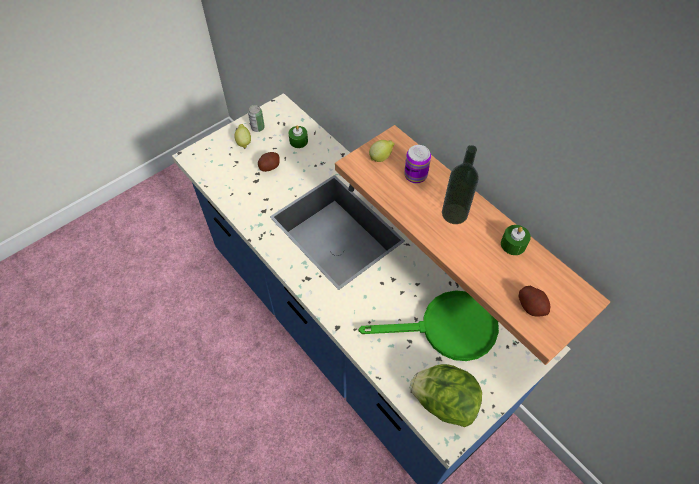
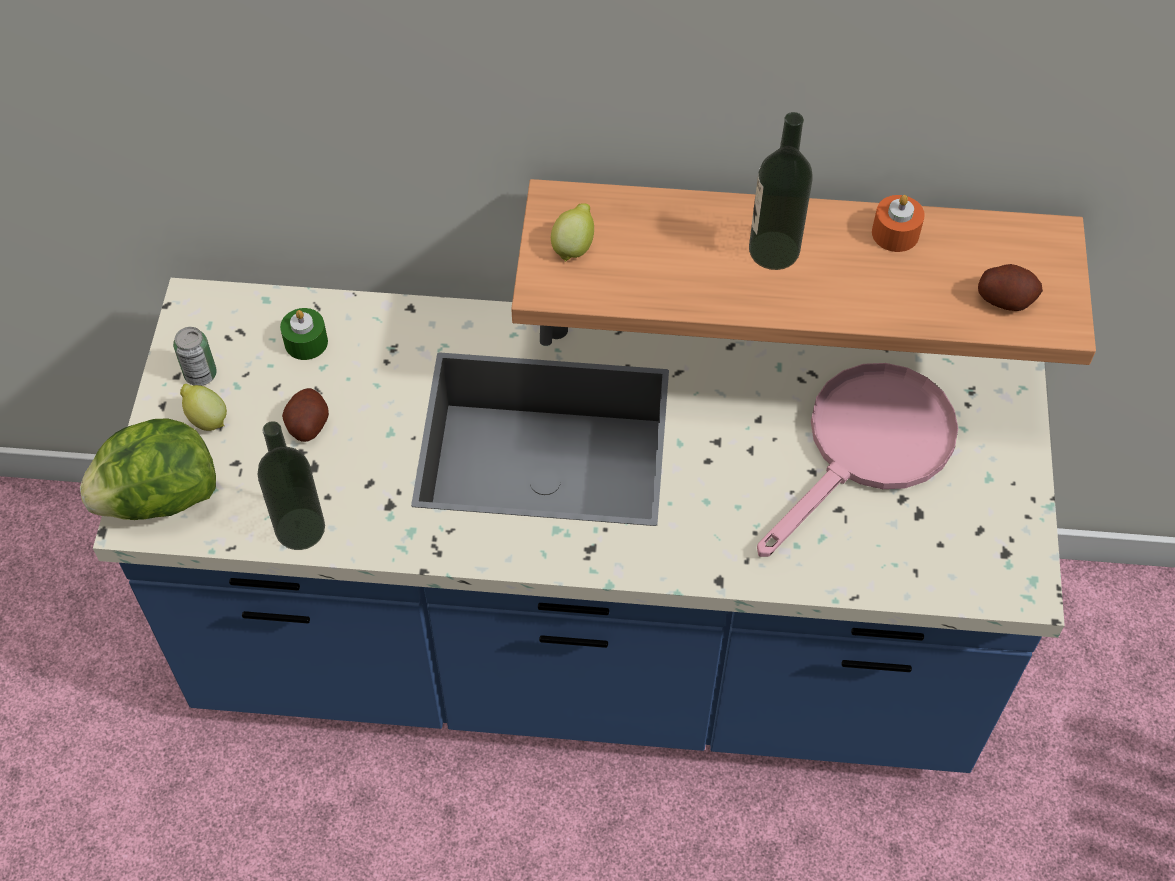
camera: 45 degrees left, 0 degrees up
green frying pan [358,290,499,361] -> pink frying pan [757,363,958,557]
can [404,145,431,183] -> none
lettuce [410,364,482,427] -> lettuce moved to [80,418,216,520]
green candle [501,225,531,255] -> orange candle [872,195,925,252]
none -> bottle [257,421,325,550]

